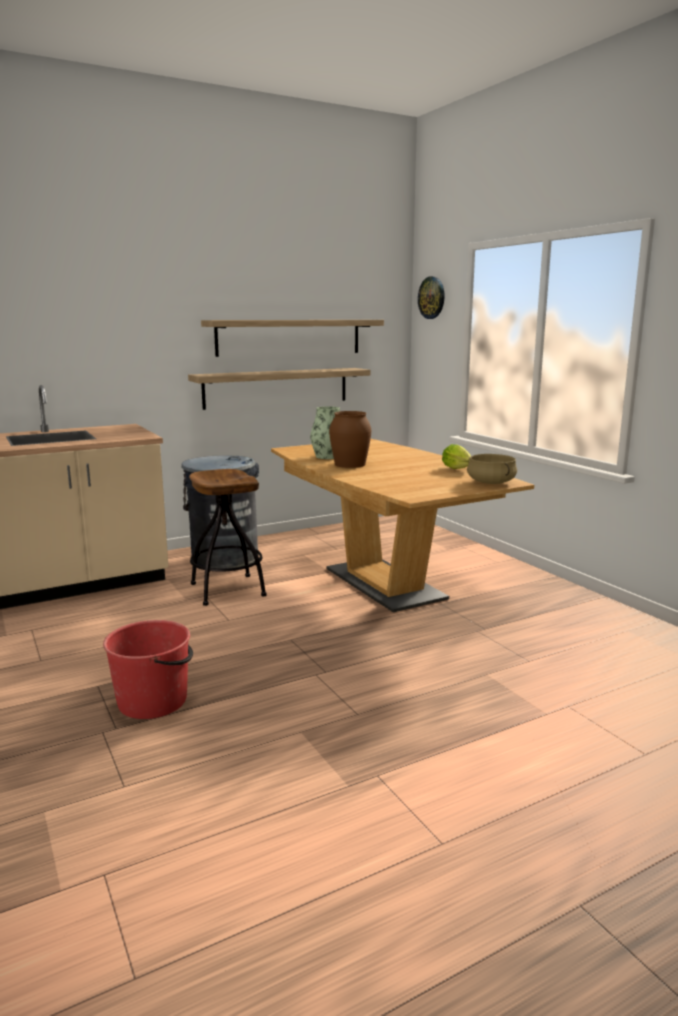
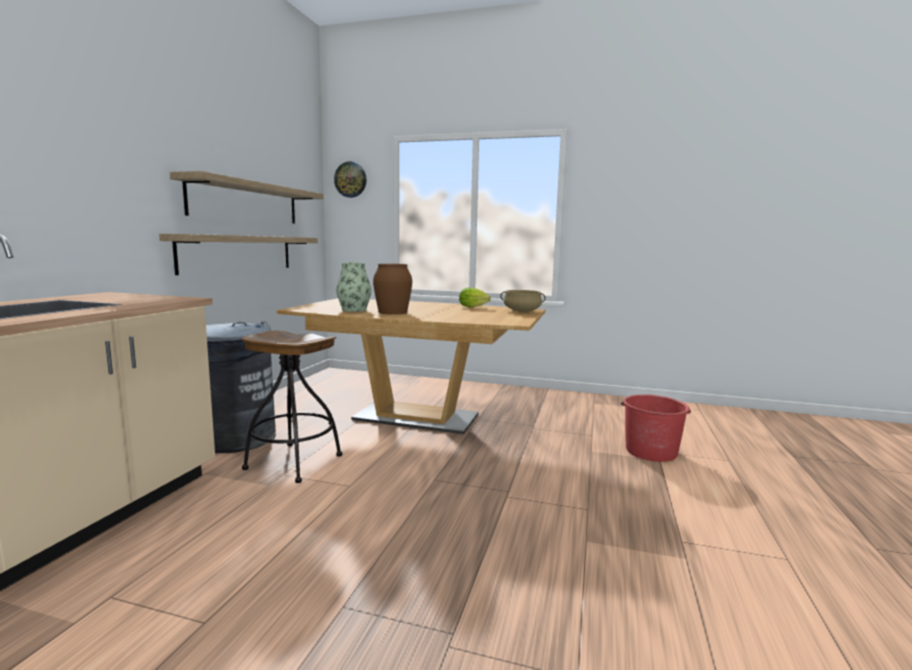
camera: 45 degrees left, 5 degrees down
red bucket [103,620,193,719] -> red bucket moved to [621,394,691,462]

